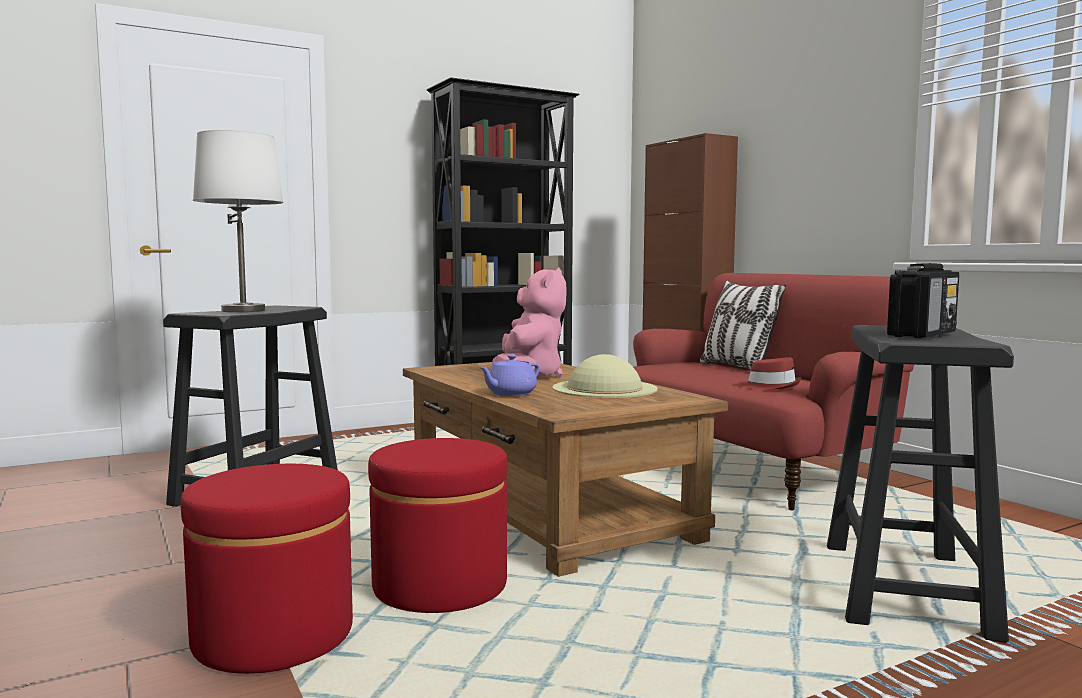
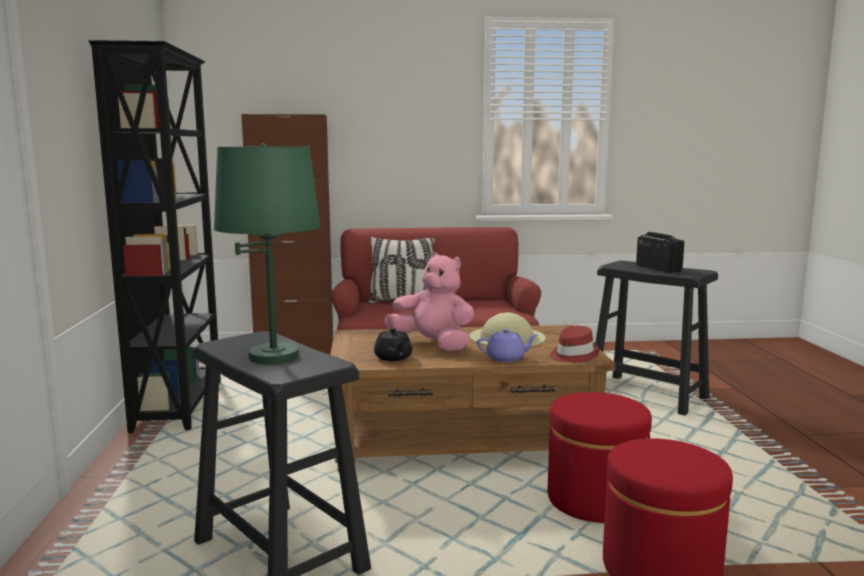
camera: 65 degrees left, 5 degrees up
white table lamp [193,130,283,312] -> green table lamp [214,143,321,364]
purple teapot [479,354,540,396] -> purple teapot turned 75 degrees counterclockwise [477,329,538,362]
red hat [740,358,802,390] -> red hat moved to [550,326,599,363]
none -> black teapot [374,328,412,361]

